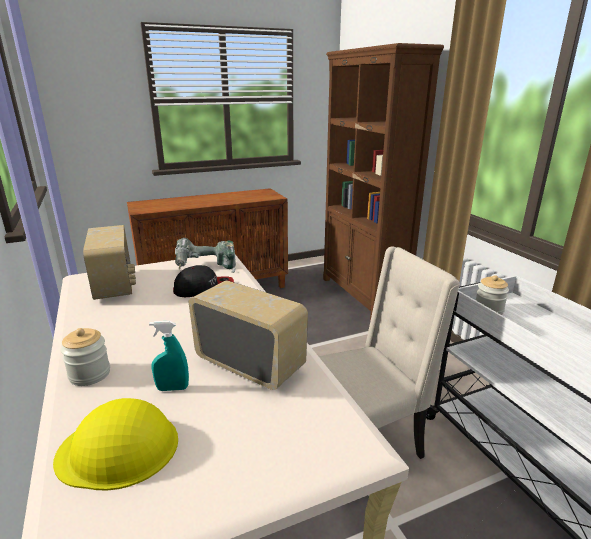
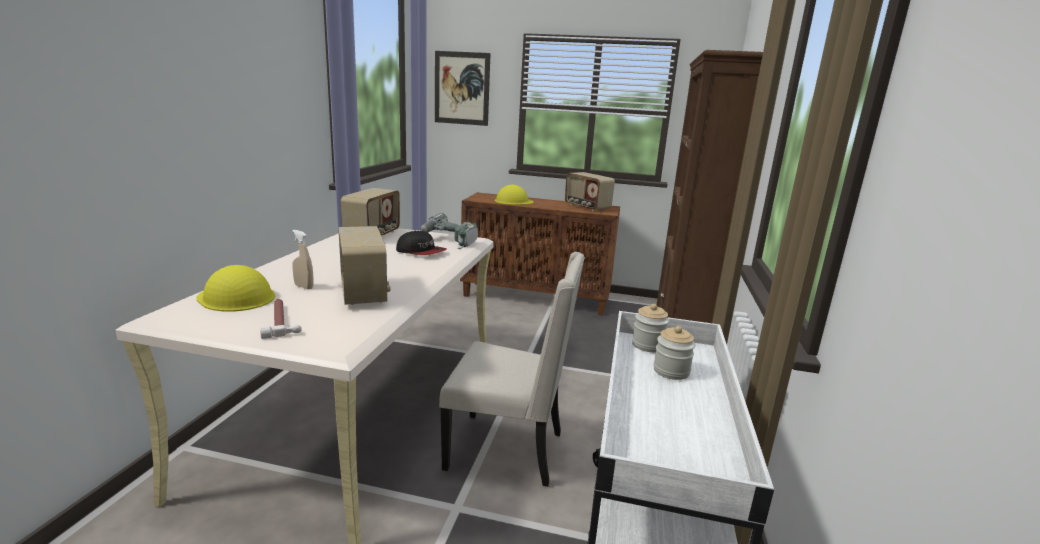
camera: 35 degrees right, 5 degrees down
jar [60,328,110,386] -> jar moved to [653,326,695,380]
turquoise spray bottle [149,321,189,391] -> beige spray bottle [292,230,314,289]
none -> hammer [260,299,302,339]
none -> picture [435,51,491,126]
none -> yellow hard hat [495,185,533,205]
none -> radio [565,172,615,211]

